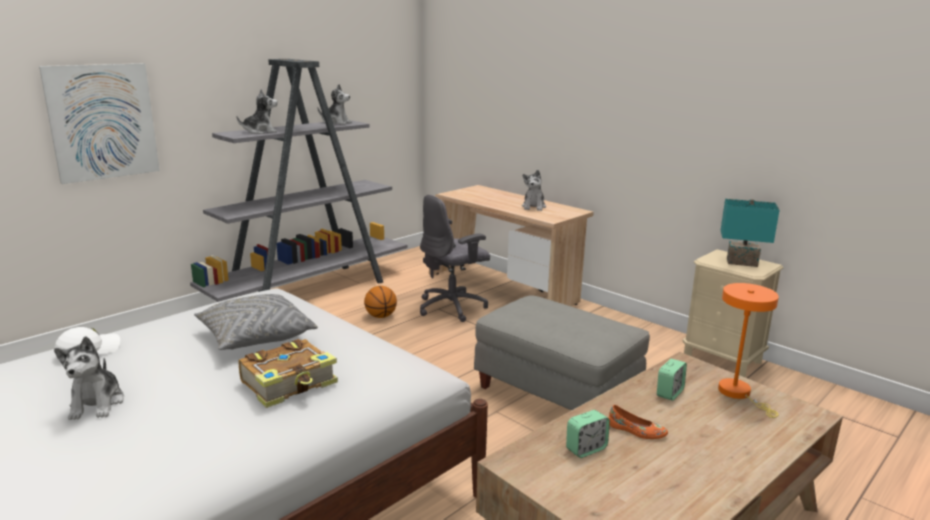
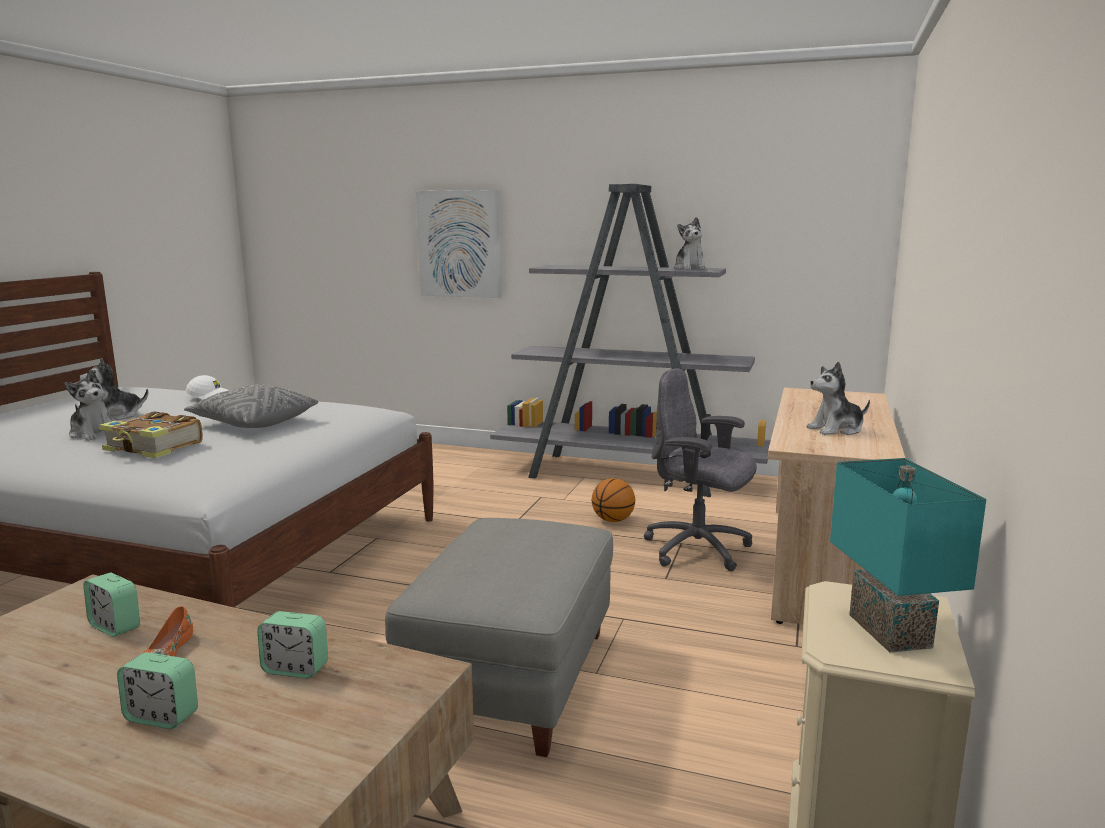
camera: 65 degrees right, 5 degrees down
plush toy [236,89,278,134] -> plush toy moved to [64,370,112,441]
orange table lamp [718,283,779,418] -> none
none -> alarm clock [117,652,198,729]

